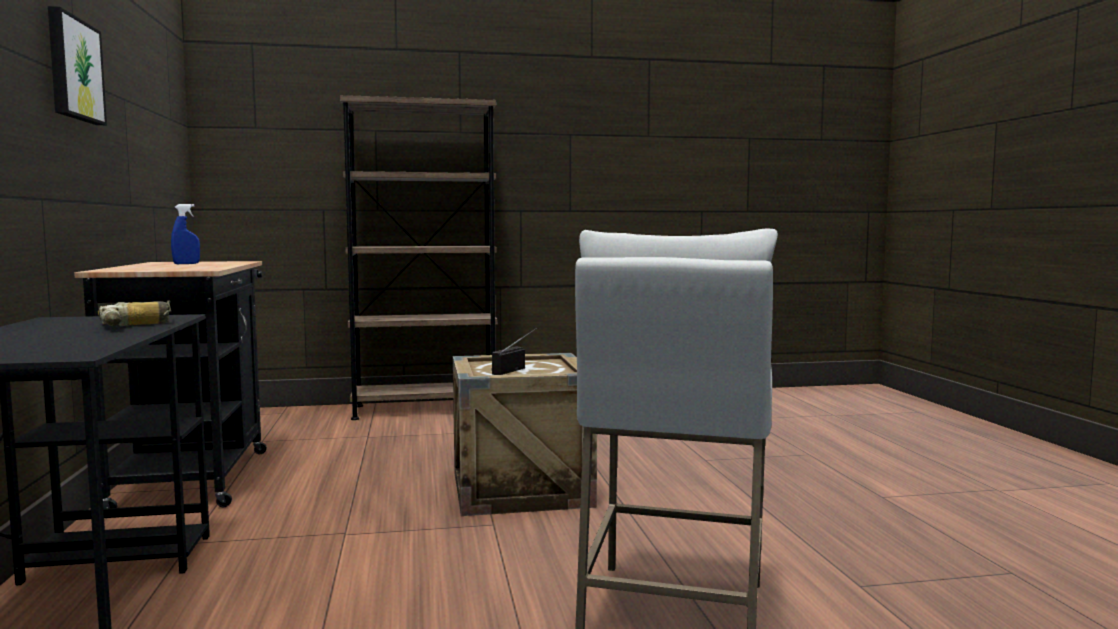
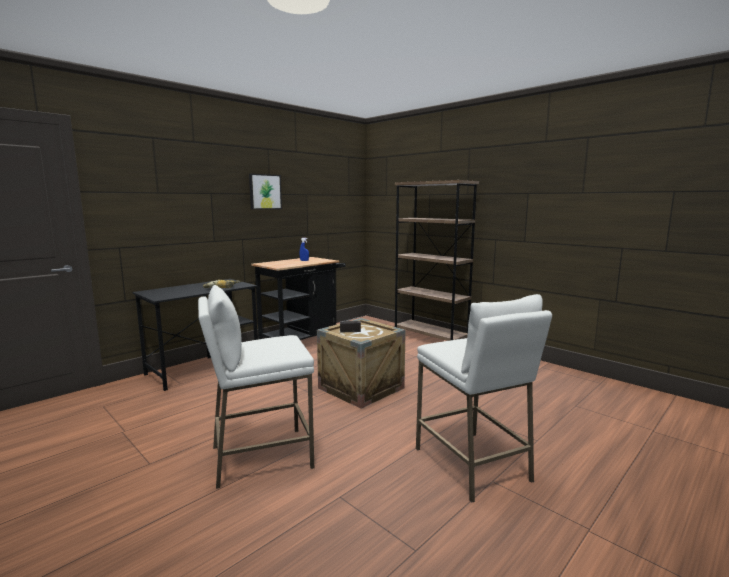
camera: 55 degrees right, 5 degrees up
none -> white stool [416,294,552,502]

